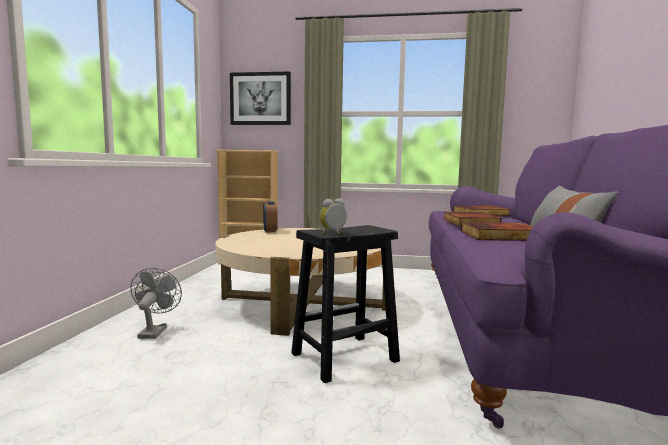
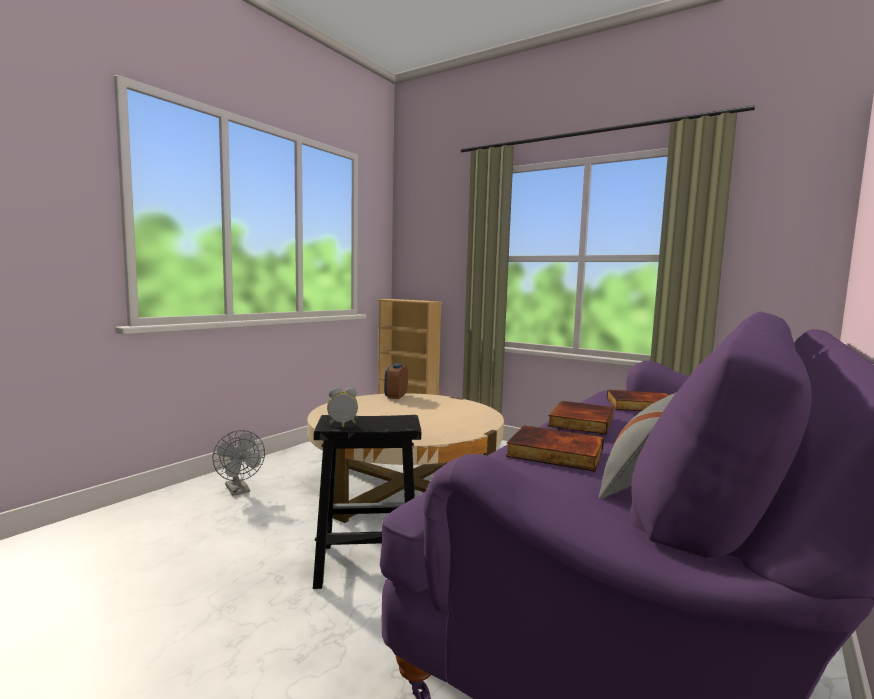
camera: 25 degrees right, 0 degrees up
grey fan [130,268,182,339] -> grey fan turned 120 degrees clockwise [213,430,265,496]
picture [230,71,291,125] -> none

